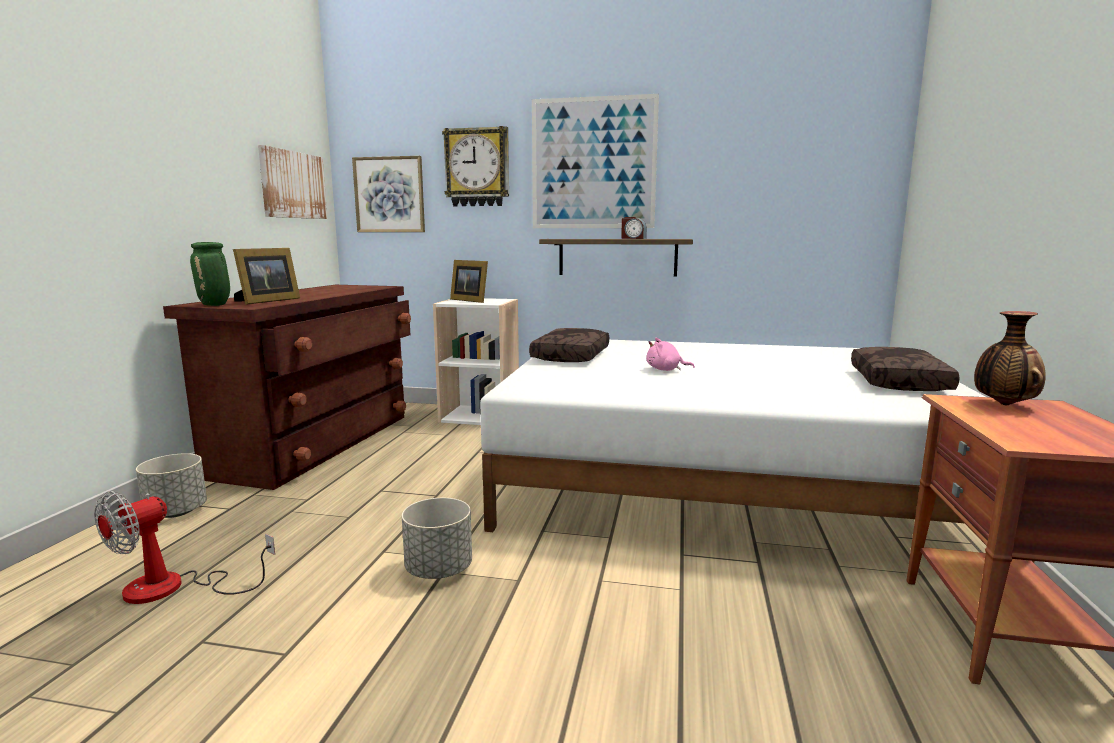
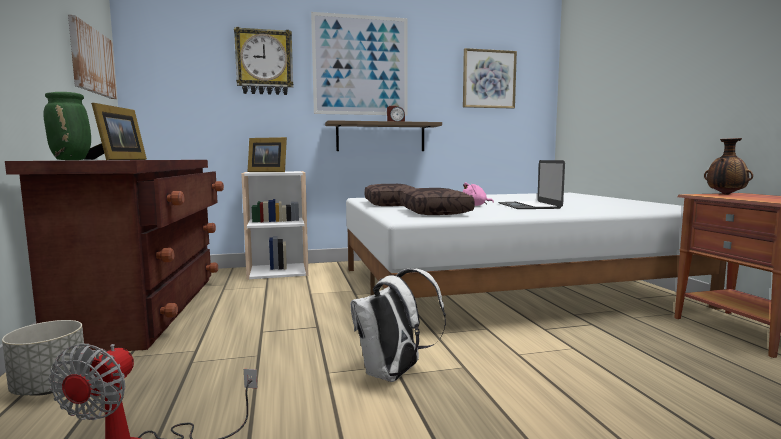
camera: 25 degrees left, 5 degrees down
picture [352,156,425,232] -> picture moved to [463,48,517,109]
grey planter [402,498,472,579] -> white backpack [350,268,446,382]
brown pillow [851,347,960,391] -> brown pillow moved to [400,188,475,215]
none -> laptop [498,160,565,209]

